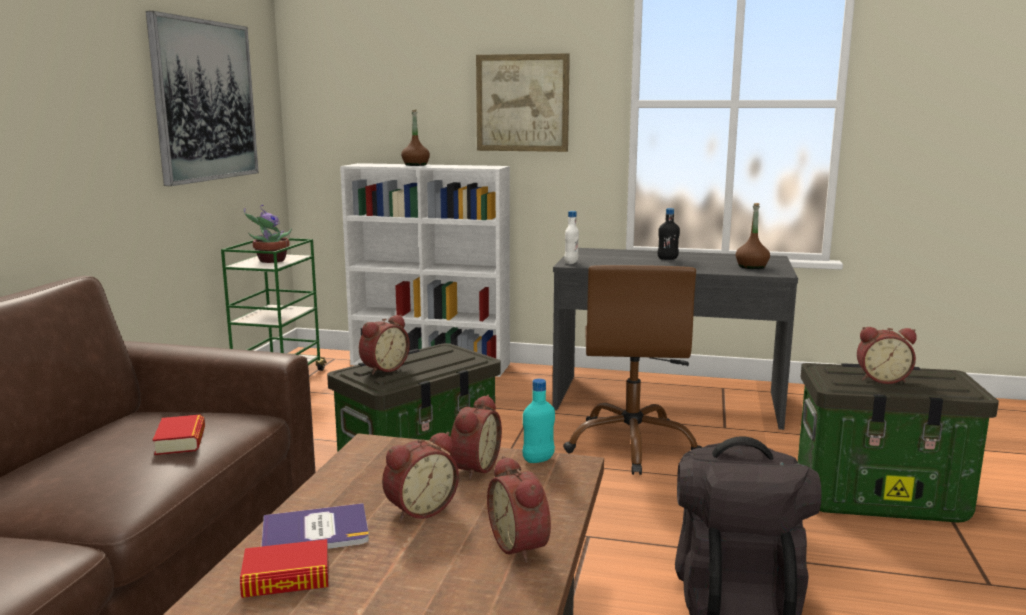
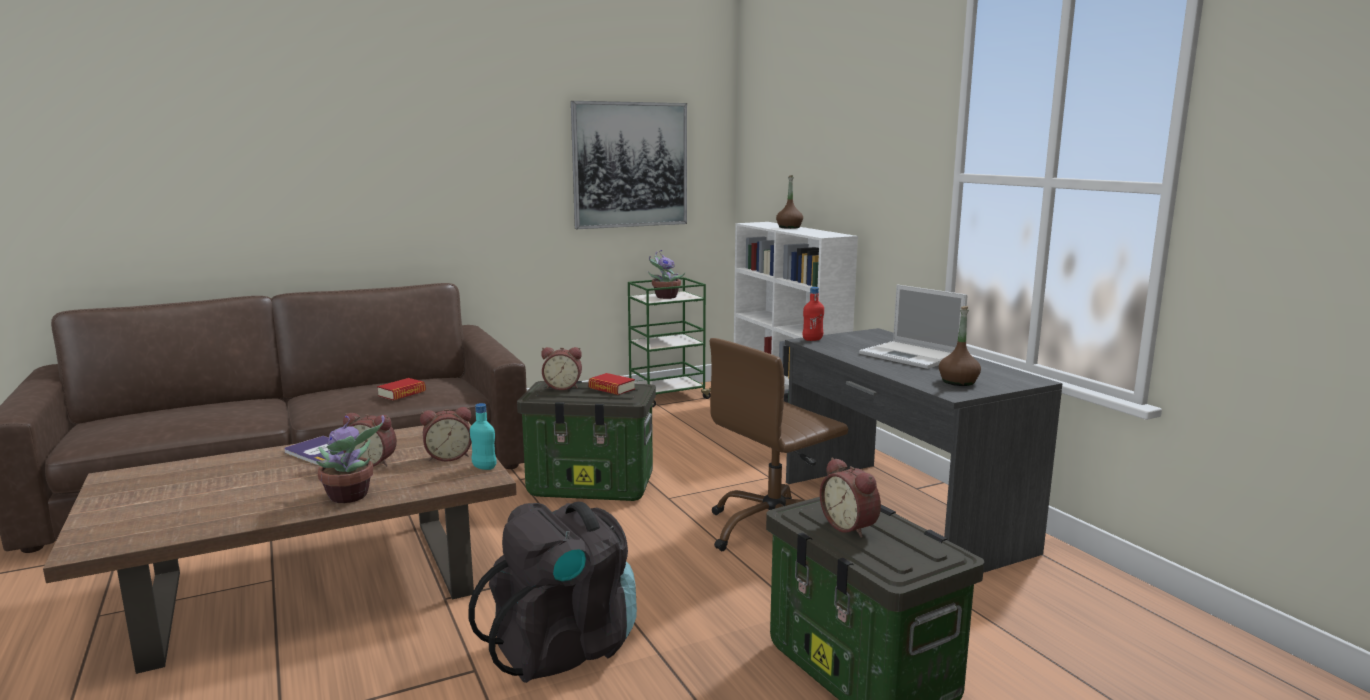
camera: 50 degrees right, 0 degrees up
book [240,539,329,598] -> book moved to [588,373,635,395]
picture [476,53,570,152] -> none
alarm clock [487,456,551,563] -> potted plant [316,415,385,503]
white bottle [564,211,579,264] -> red bottle [803,287,824,341]
black bottle [658,208,680,260] -> laptop [859,284,968,369]

